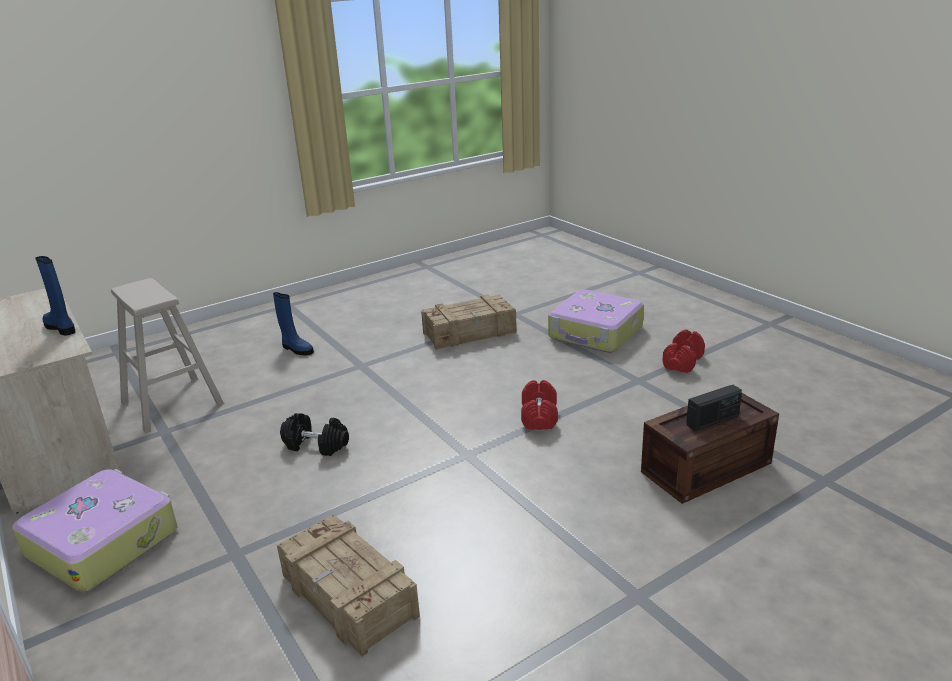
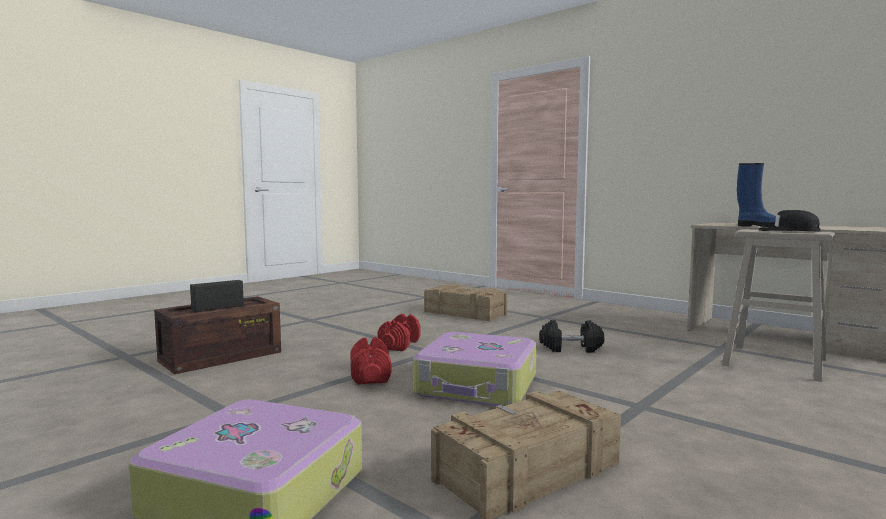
camera: 165 degrees right, 20 degrees down
suitcase [12,469,177,592] -> suitcase moved to [413,332,537,406]
blue boot [273,292,314,355] -> none
red dumbbell [663,329,705,373] -> red dumbbell moved to [378,314,420,351]
none -> black cap [759,210,820,232]

